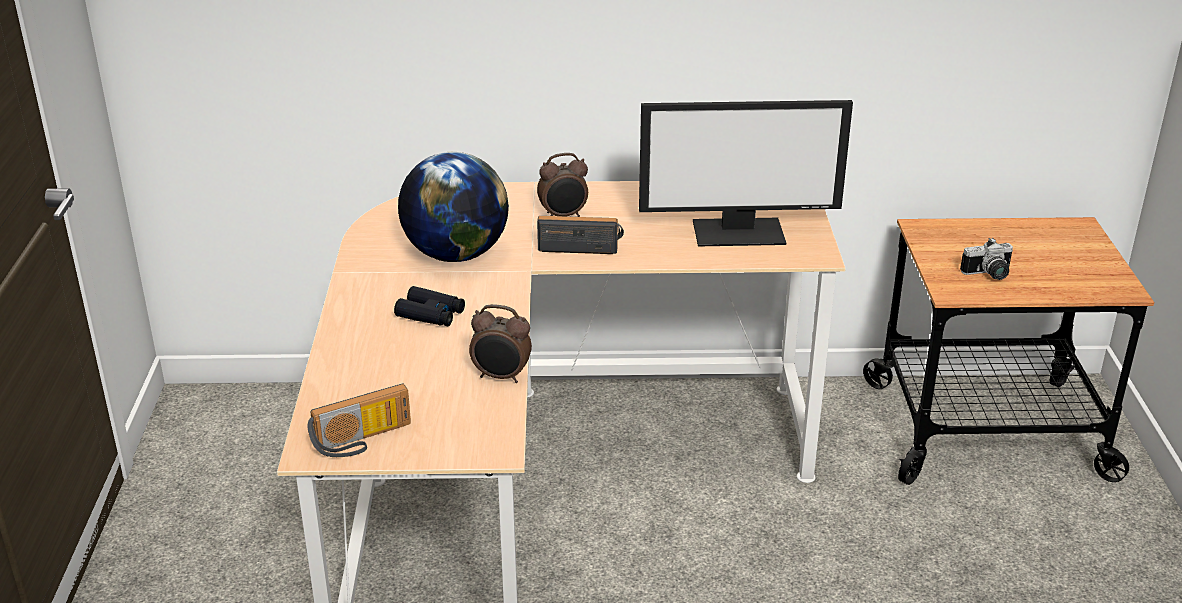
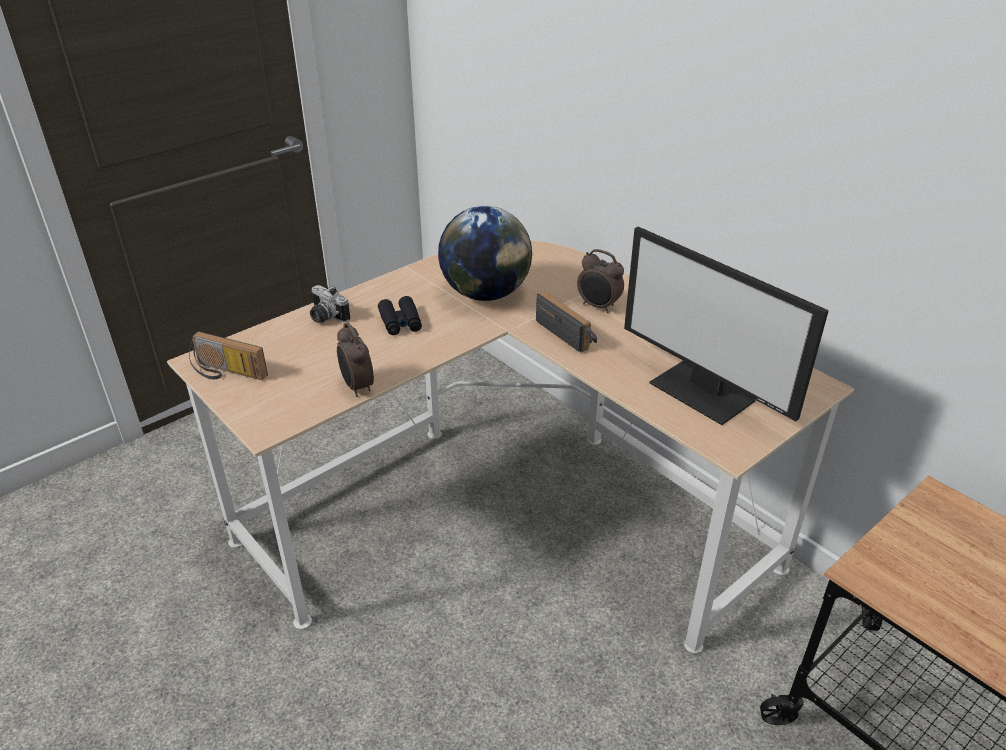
camera: 50 degrees right, 5 degrees up
camera [960,238,1013,280] -> camera moved to [310,285,350,323]

